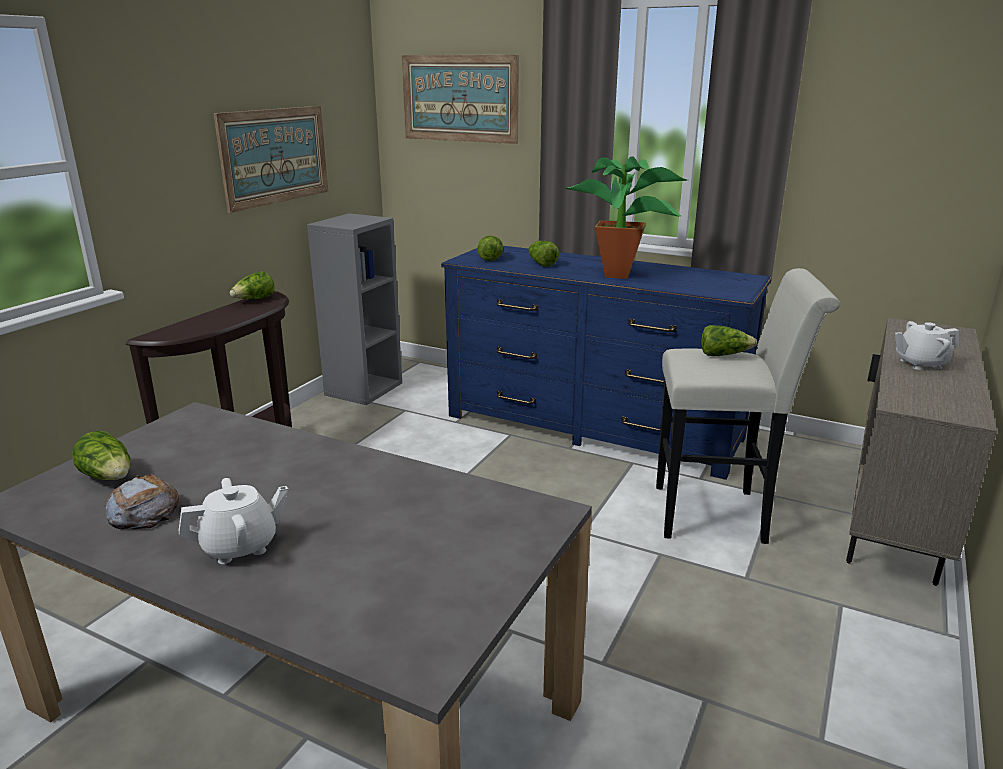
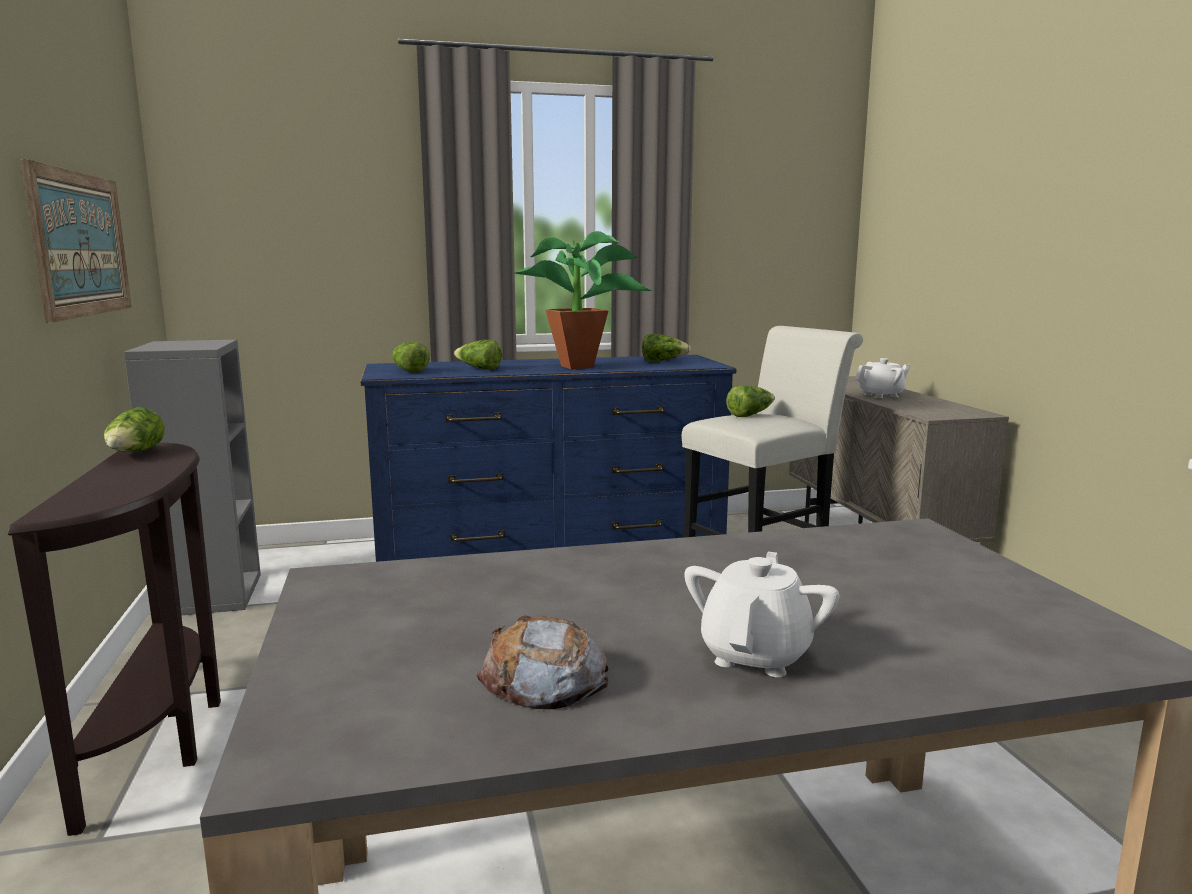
camera: 40 degrees left, 10 degrees down
lettuce [72,431,130,480] -> lettuce moved to [642,334,691,362]
picture [402,55,519,144] -> none
white teapot [895,321,959,370] -> white teapot turned 150 degrees counterclockwise [855,358,910,398]

